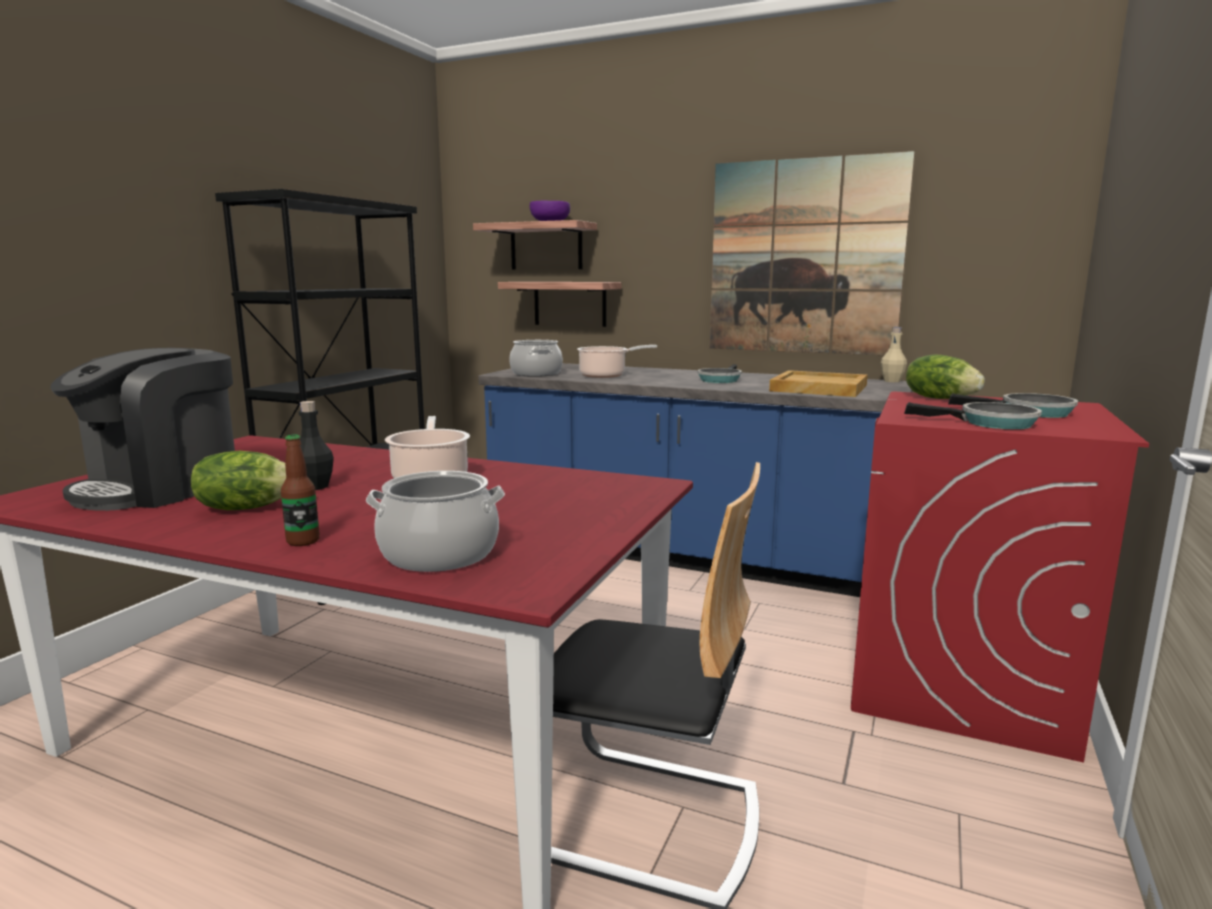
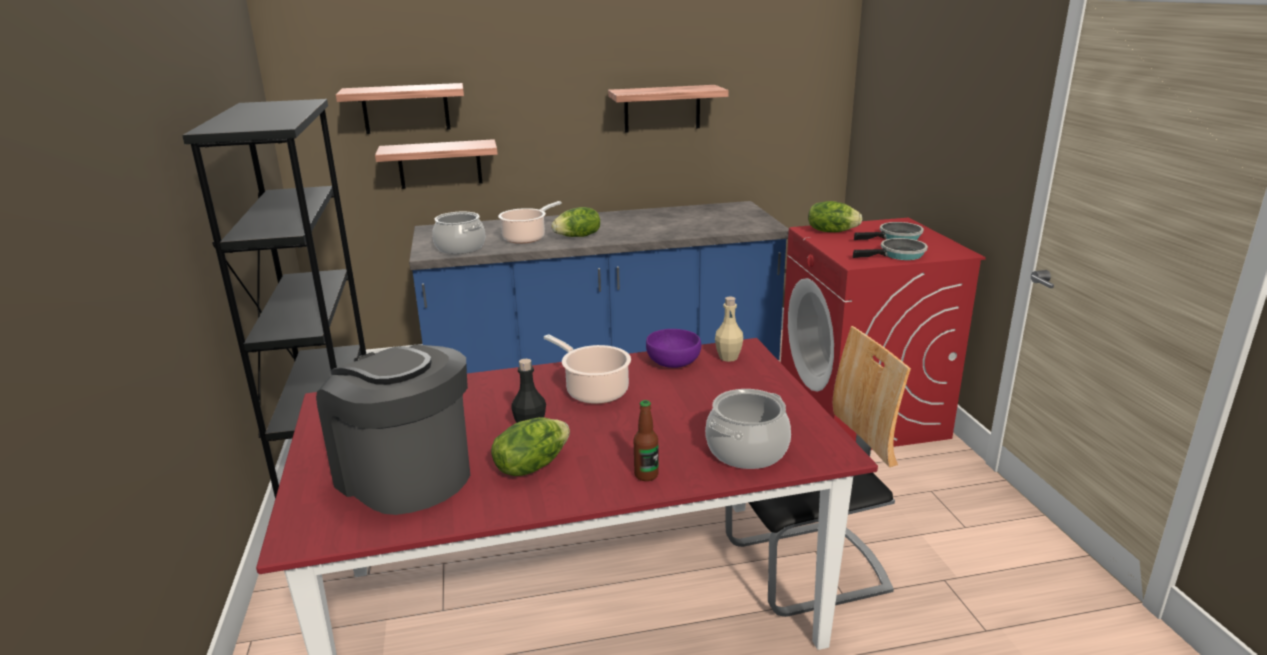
camera: 35 degrees left, 10 degrees up
coffee machine [51,348,235,511] -> coffee machine turned 135 degrees clockwise [316,344,470,515]
purple bowl [530,201,570,221] -> purple bowl moved to [646,329,701,368]
frying pan [697,364,742,383] -> none
picture [710,151,915,355] -> shelf [608,85,729,133]
beige tray [769,370,868,397] -> none
beige bottle [881,327,907,382] -> beige bottle moved to [715,296,743,362]
none -> lettuce [551,207,600,237]

